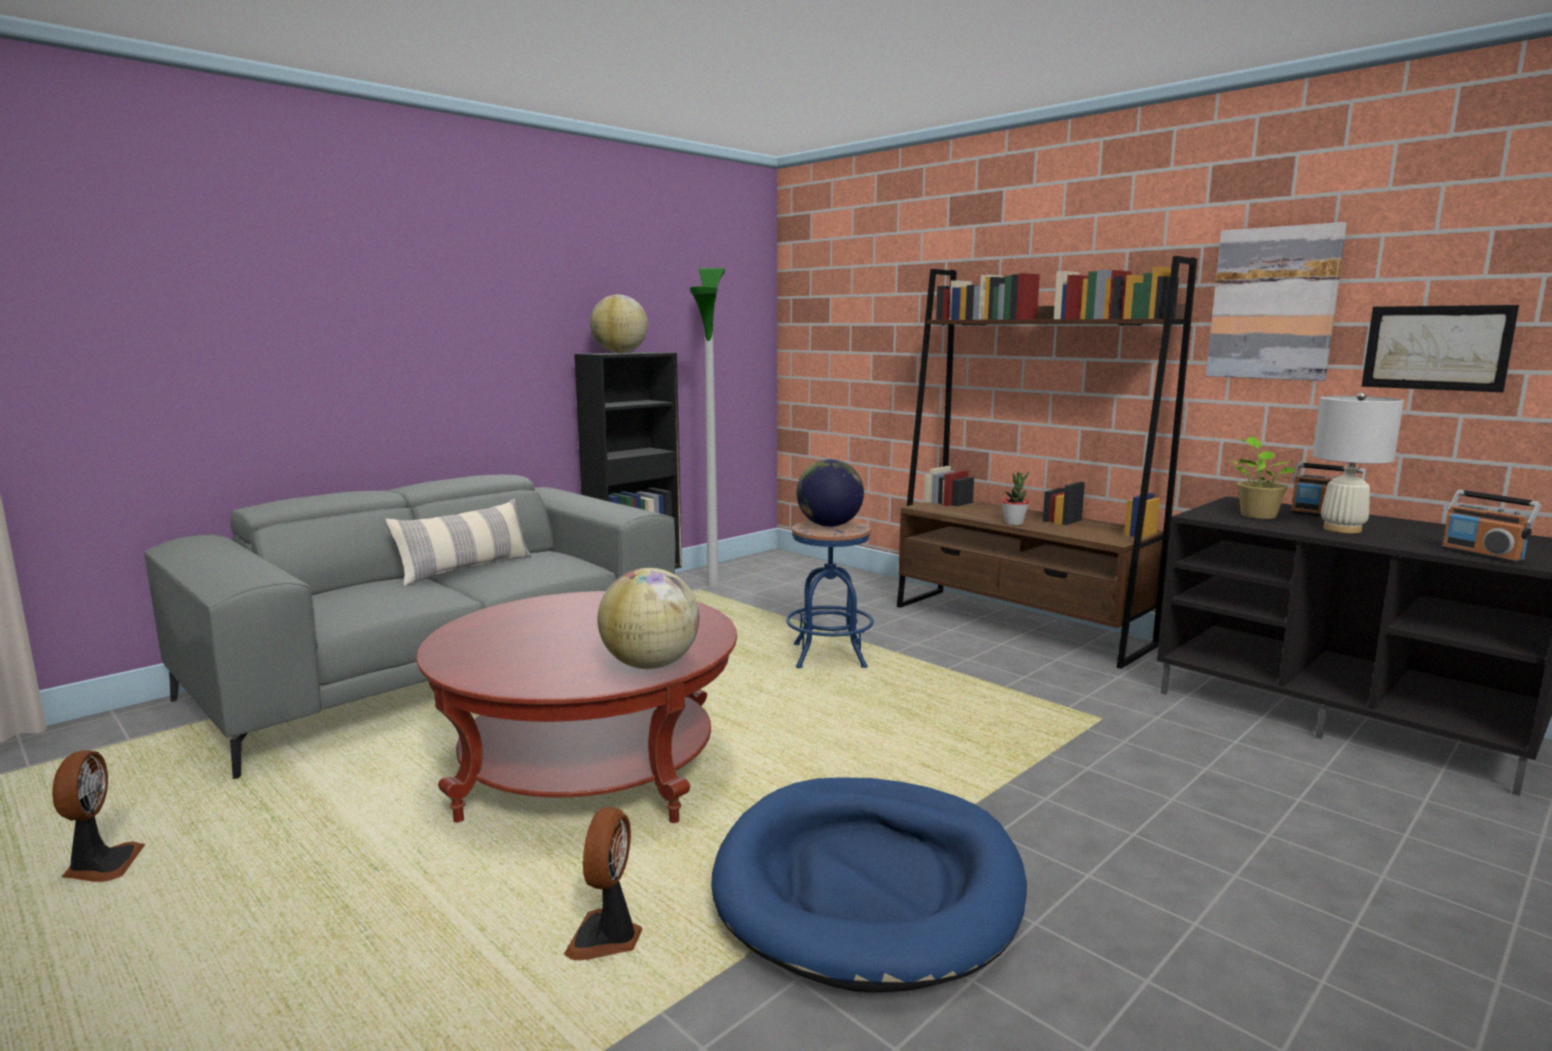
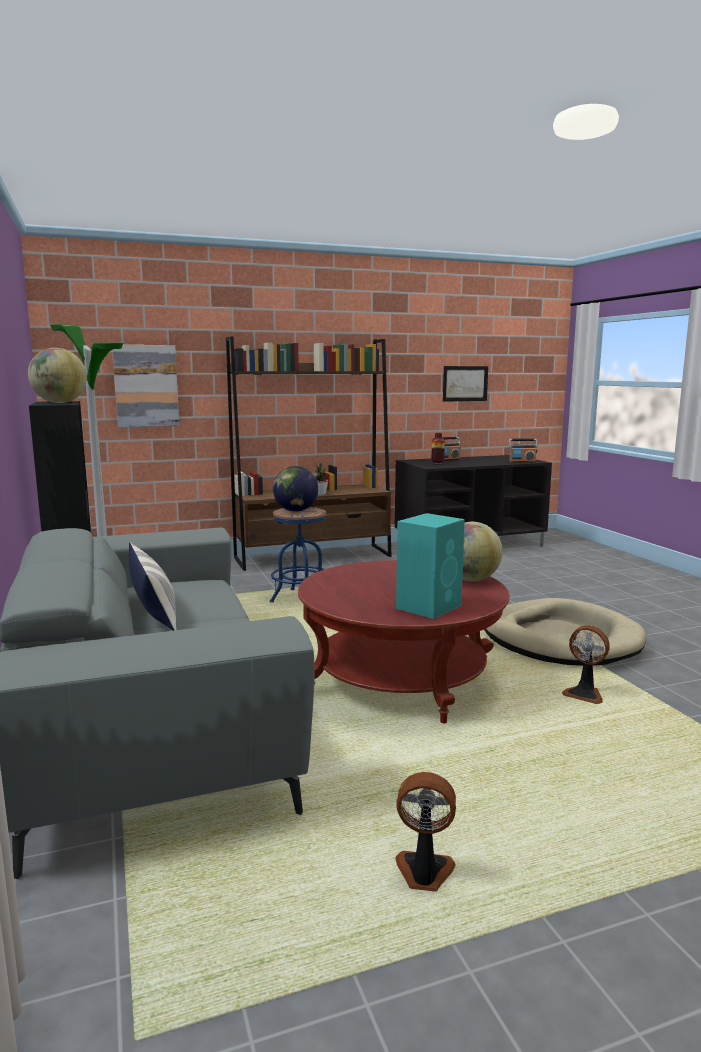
camera: 65 degrees left, 0 degrees up
blue dog bed [711,777,1027,993] -> beige dog bed [484,598,646,666]
picture [1206,222,1347,381] -> picture moved to [112,345,179,427]
potted plant [1230,436,1296,519] -> vase [431,432,445,464]
white table lamp [1312,392,1404,533] -> none
none -> turquoise speaker [396,513,465,619]

